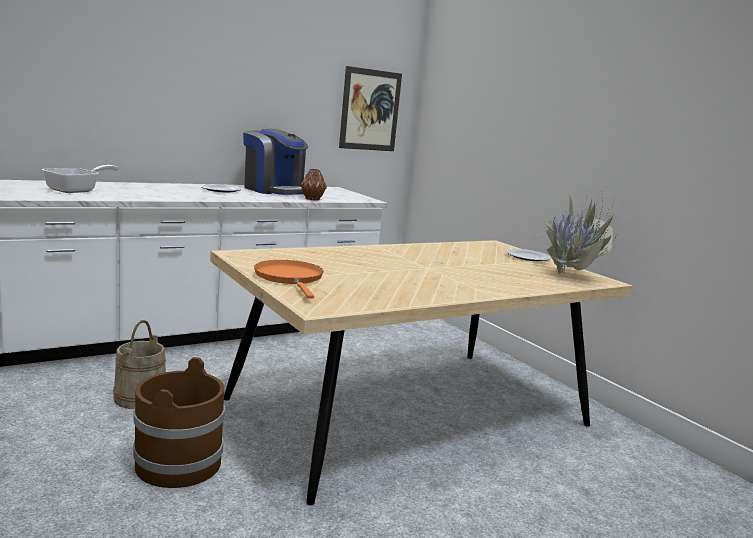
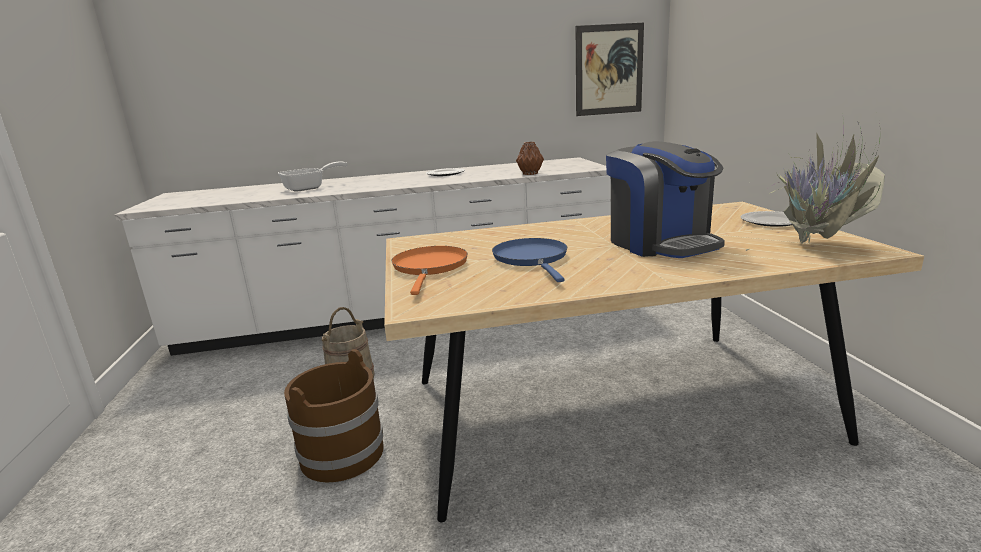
camera: 25 degrees right, 5 degrees up
coffee machine [243,128,308,195] -> coffee machine moved to [606,141,725,258]
none -> blue frying pan [492,238,568,282]

